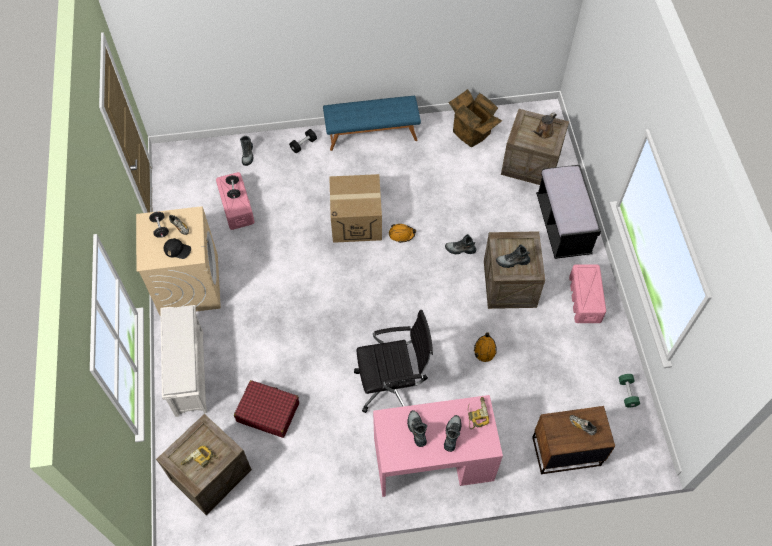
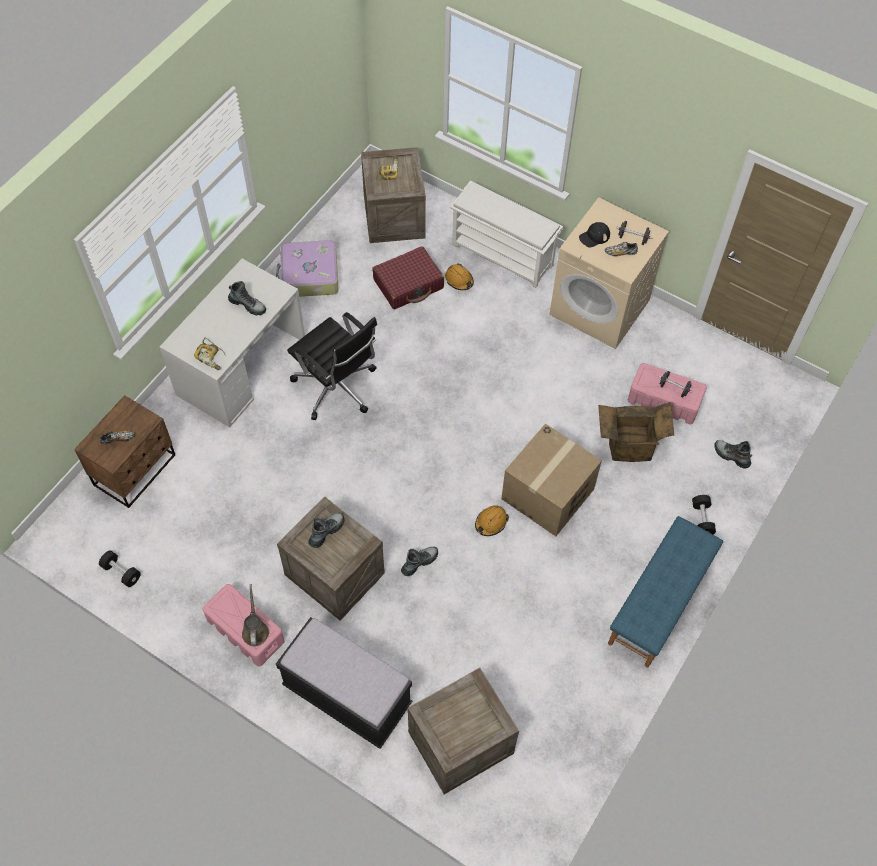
camera: 130 degrees right, 0 degrees up
black office chair [354,310,433,413] -> black office chair turned 75 degrees counterclockwise [287,312,377,420]
pink desk [373,395,503,497] -> white desk [160,259,305,427]
boot [444,415,462,452] -> none
cardboard box [448,89,502,147] -> cardboard box moved to [598,402,674,462]
orange hard hat [474,332,497,362] -> orange hard hat moved to [445,263,474,290]
brown watering can [531,112,556,139] -> brown watering can moved to [242,584,269,646]
green dumbbell [619,374,640,407] -> black dumbbell [99,550,141,587]
none -> suitcase [276,240,339,297]

